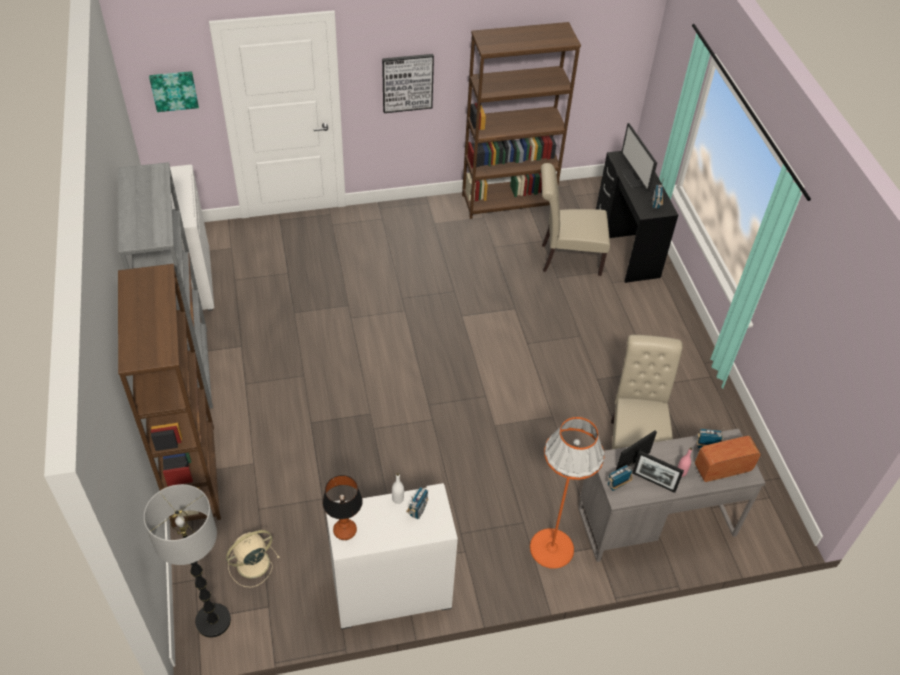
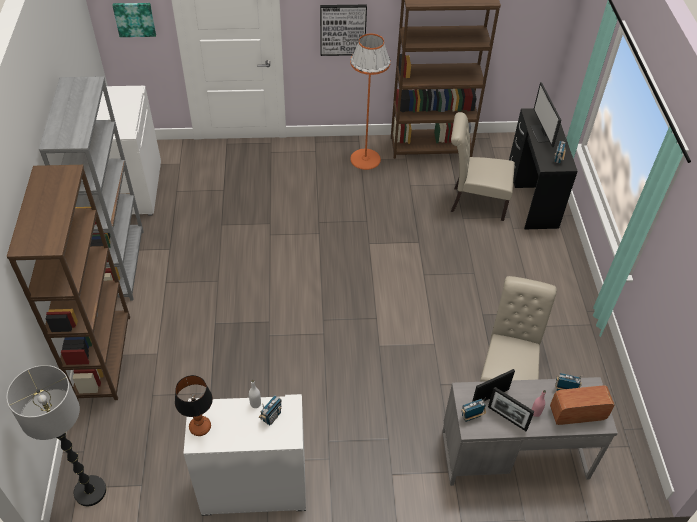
camera: 10 degrees right, 0 degrees up
beige fan [226,530,280,587] -> none
orange floor lamp [530,417,604,569] -> orange floor lamp moved to [350,34,391,170]

